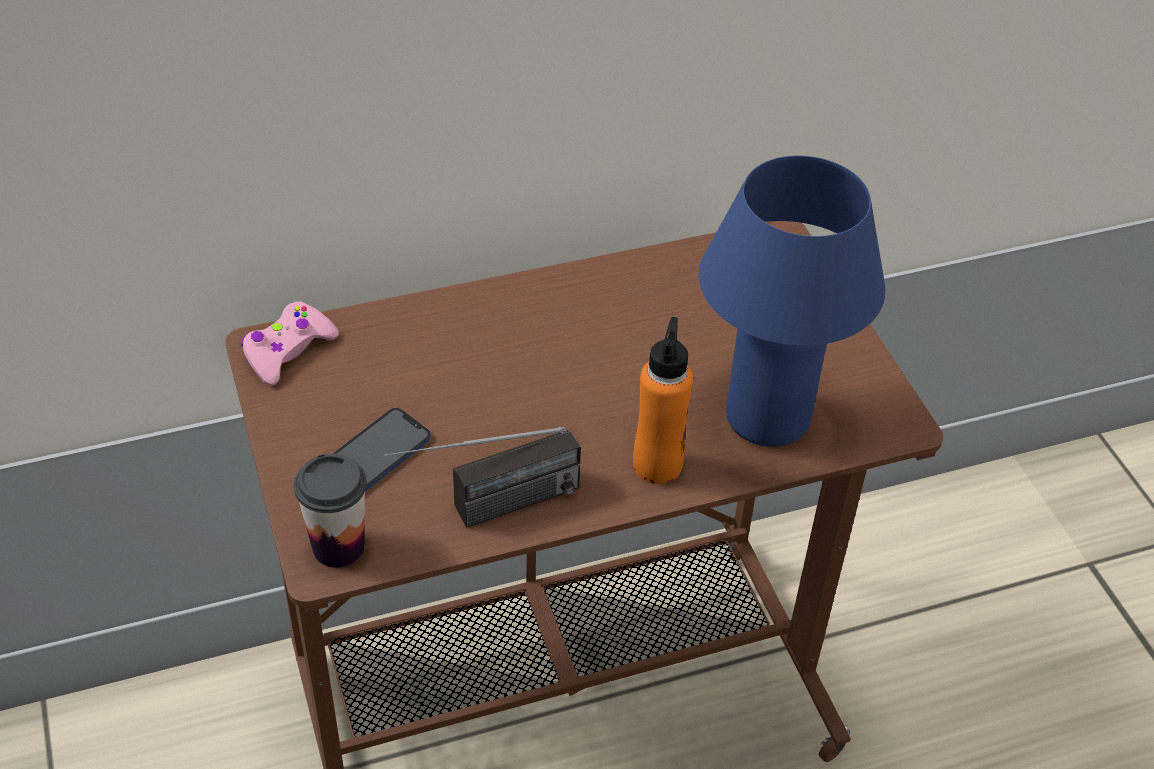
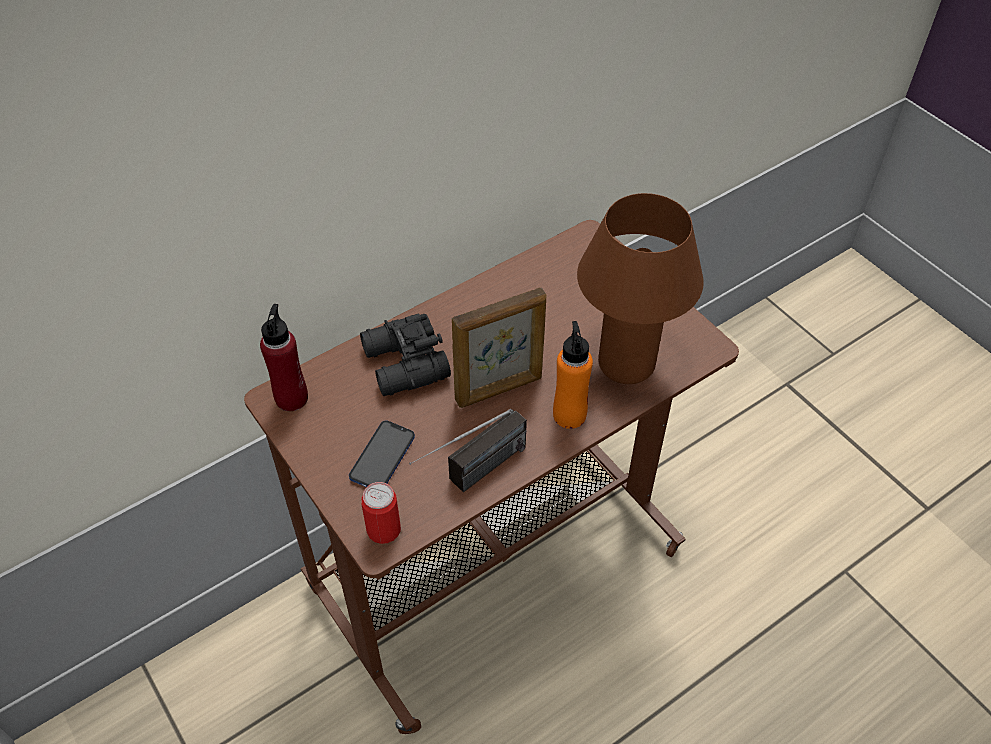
camera: 15 degrees left, 5 degrees up
pink game controller [241,301,339,386] -> red bottle [260,304,308,411]
cup [294,453,367,568] -> can [361,482,401,544]
blue table lamp [699,156,885,447] -> brown table lamp [577,193,704,384]
none -> black binoculars [360,313,451,396]
none -> picture frame [452,287,546,408]

